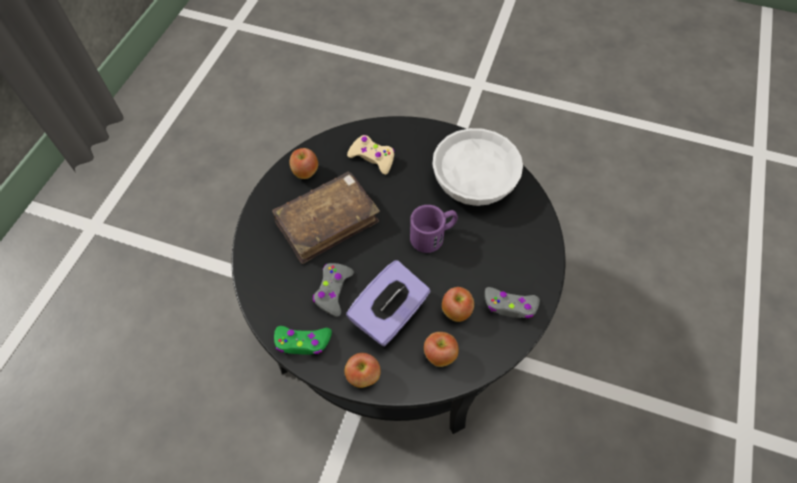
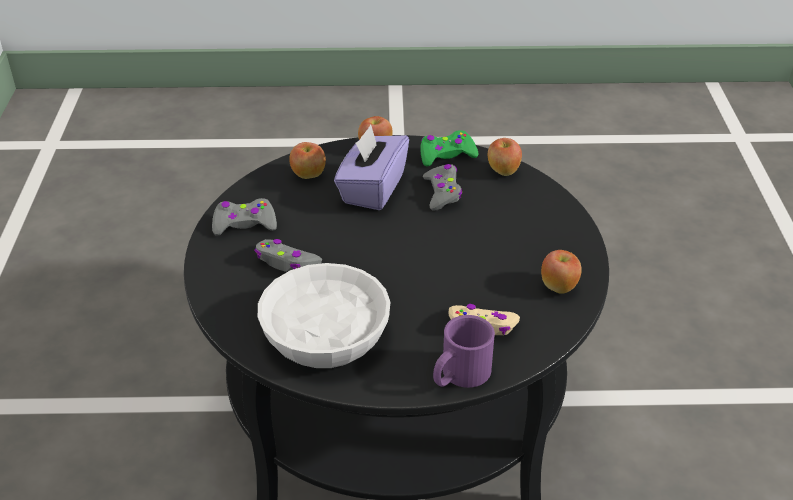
camera: 160 degrees right, 20 degrees down
brown book [272,172,380,264] -> none
purple mug [410,205,458,253] -> purple mug moved to [433,315,495,388]
apple [442,287,474,322] -> apple moved to [488,138,522,176]
none -> grey game controller [254,239,322,272]

